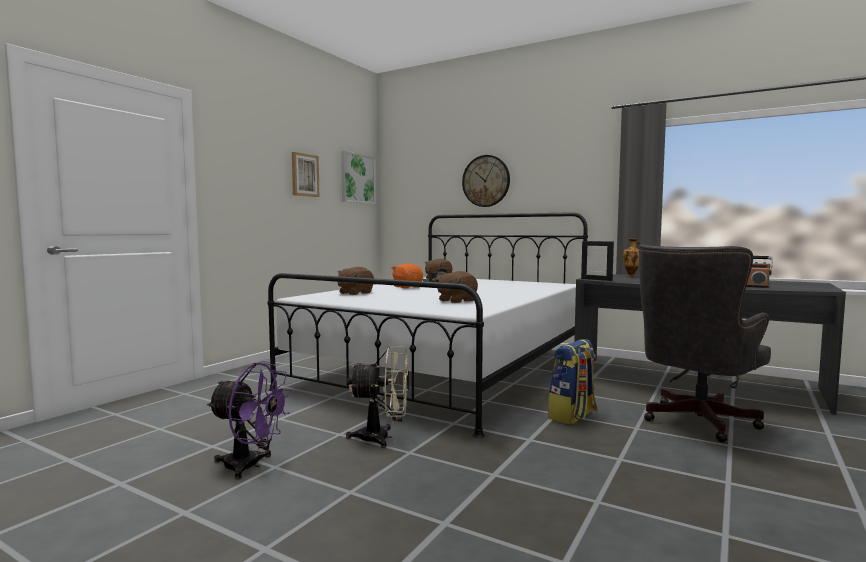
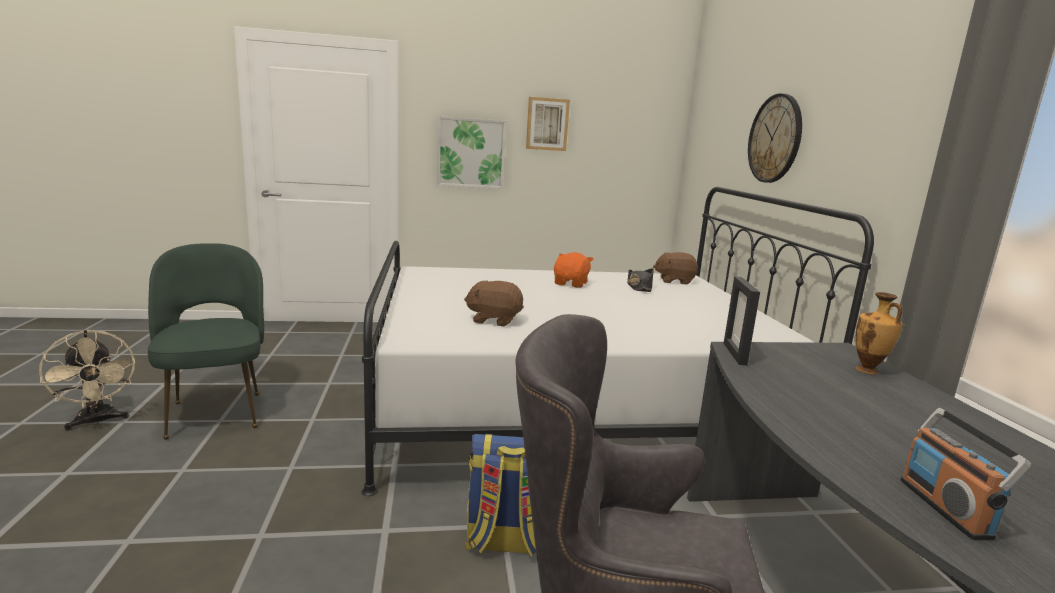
camera: 50 degrees right, 10 degrees up
purple fan [207,363,292,479] -> green chair [148,243,264,440]
brown plush toy [337,267,374,295] -> none
picture [341,150,375,204] -> picture moved to [437,116,506,189]
beige fan [346,346,408,448] -> beige fan moved to [39,330,135,431]

